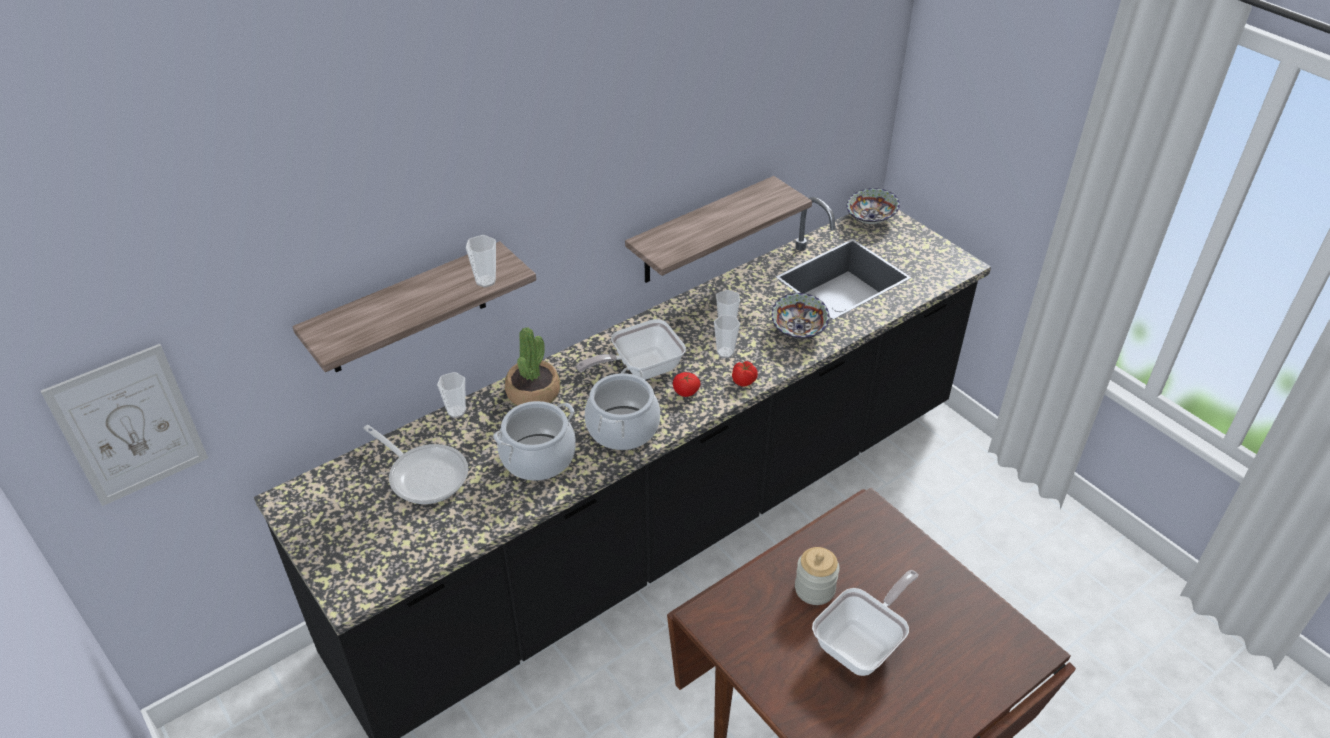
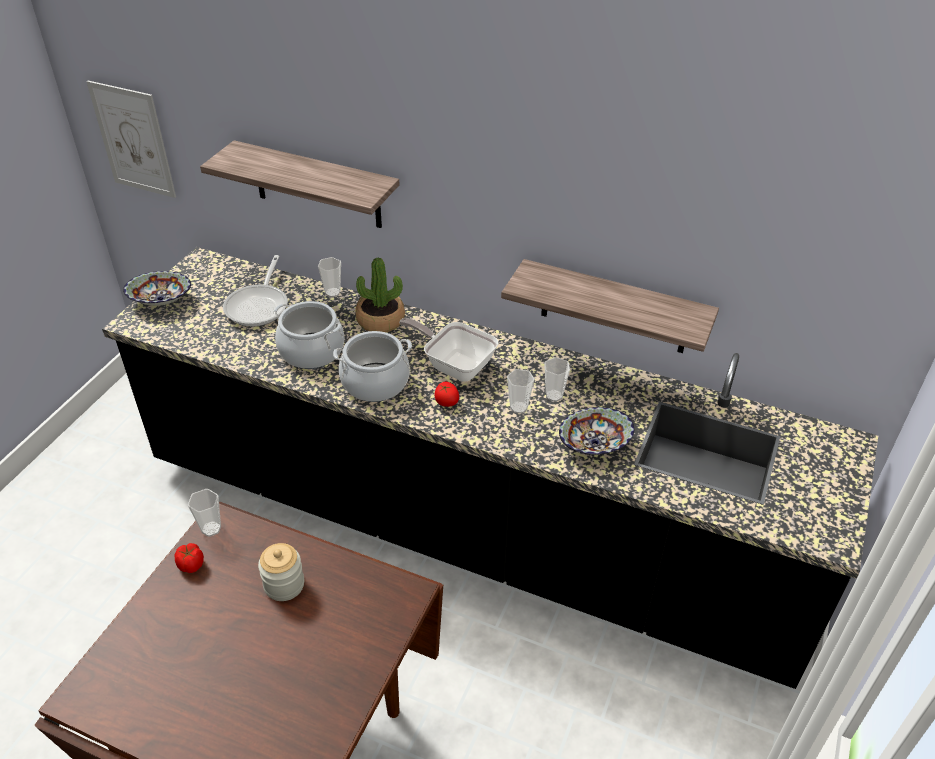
camera: 60 degrees right, 0 degrees up
cup [466,235,496,287] -> cup moved to [188,489,221,537]
tomato [732,361,758,387] -> tomato moved to [175,543,204,573]
frying pan [812,570,918,676] -> none
bowl [847,188,900,224] -> bowl moved to [123,271,191,306]

